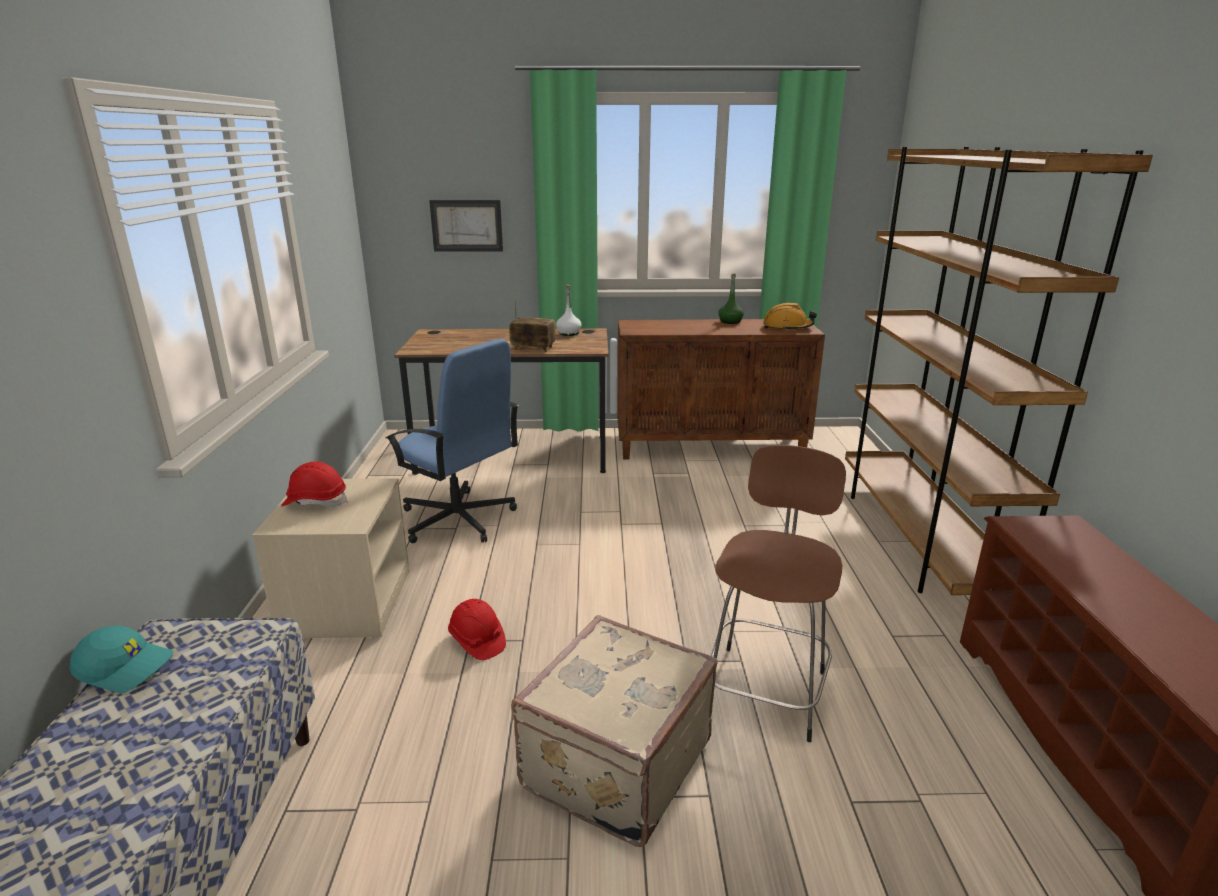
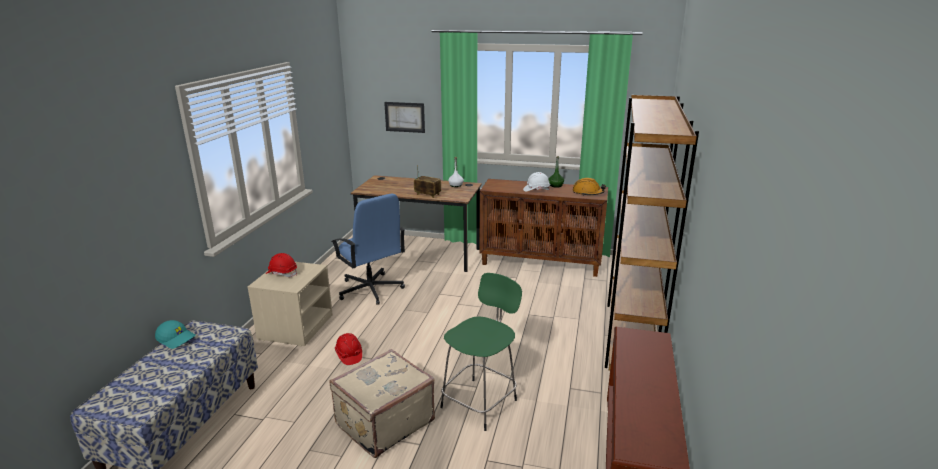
camera: 15 degrees right, 0 degrees up
brown stool [711,445,846,742] -> green stool [440,273,522,431]
none -> white hard hat [523,172,550,192]

